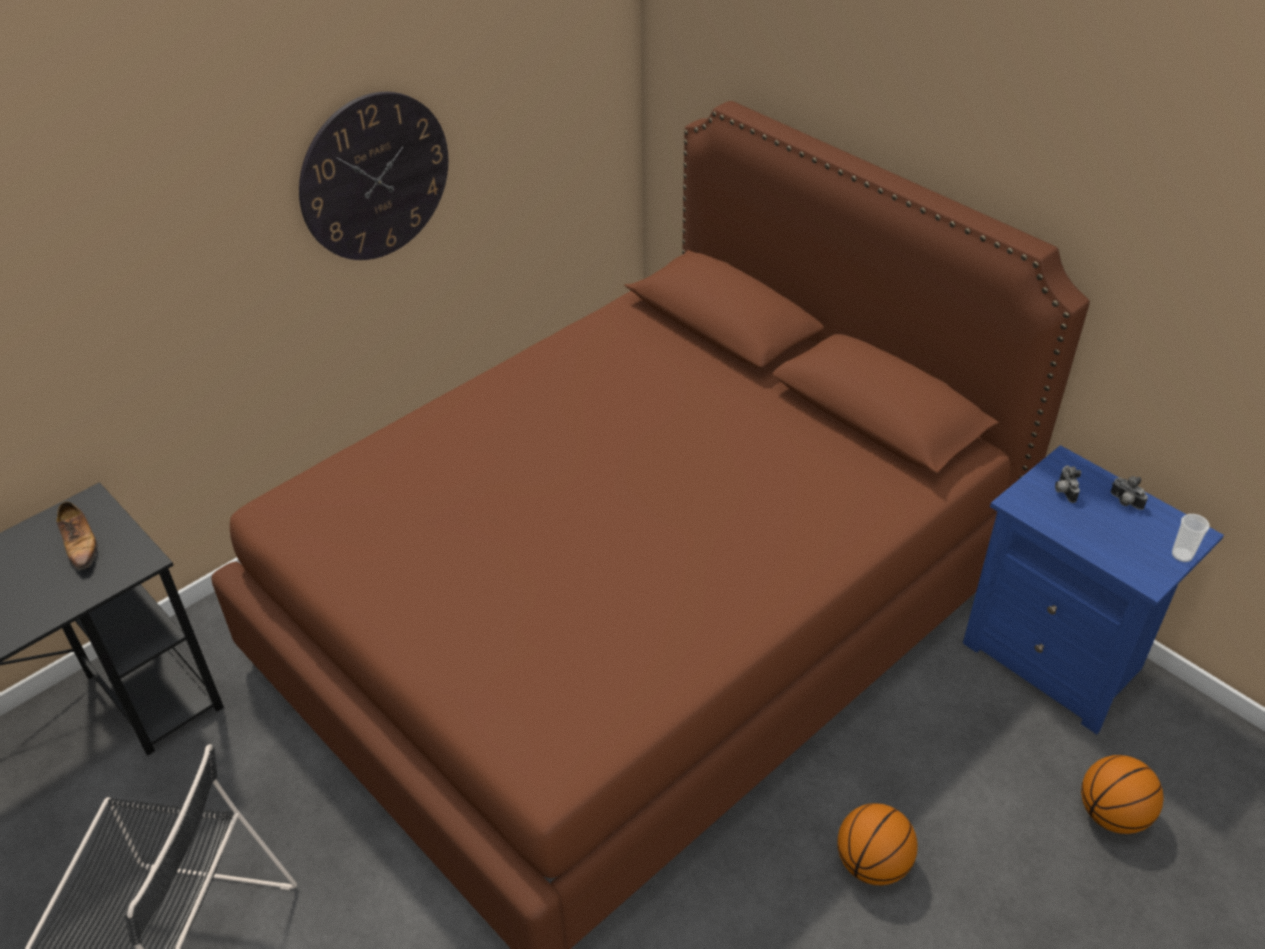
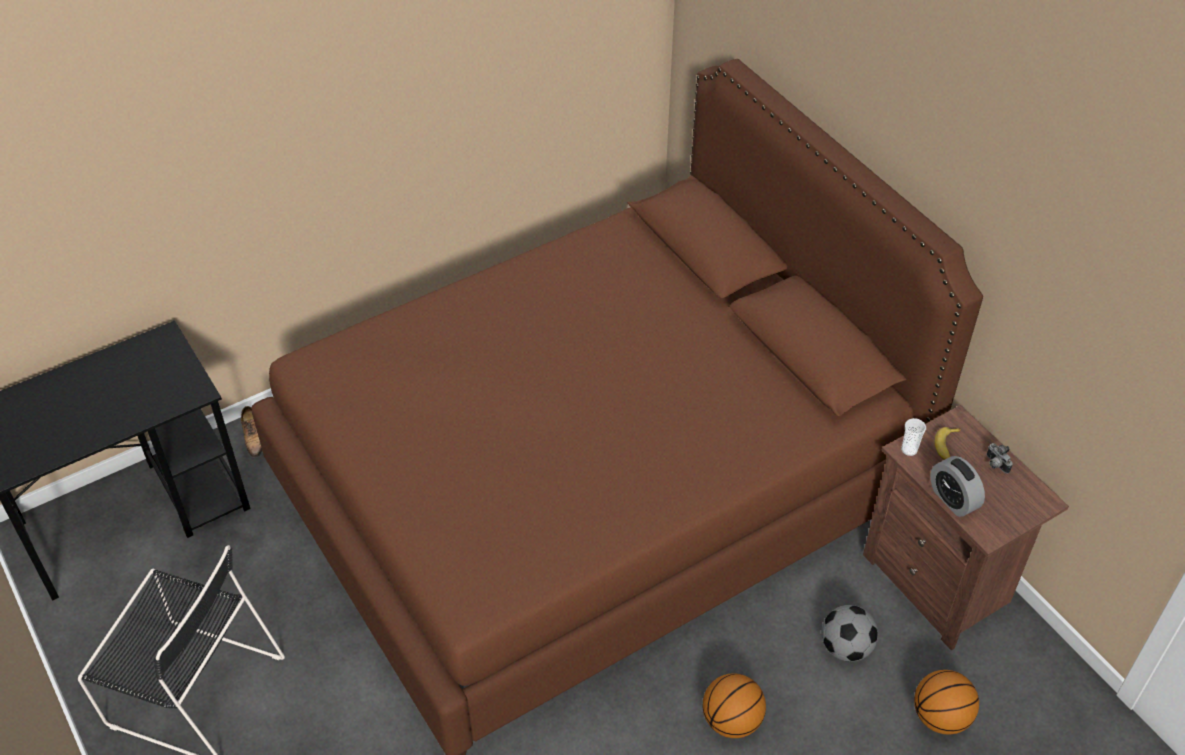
camera: 10 degrees right, 5 degrees up
shoe [56,501,98,570] -> shoe moved to [241,406,262,458]
wall clock [299,92,448,260] -> none
blue nightstand [963,445,1224,735] -> brown nightstand [863,405,1069,650]
camera [1055,465,1081,503] -> banana [935,427,960,460]
cup [1172,514,1210,562] -> cup moved to [901,418,926,456]
none -> football [822,605,879,662]
none -> alarm clock [930,456,985,517]

